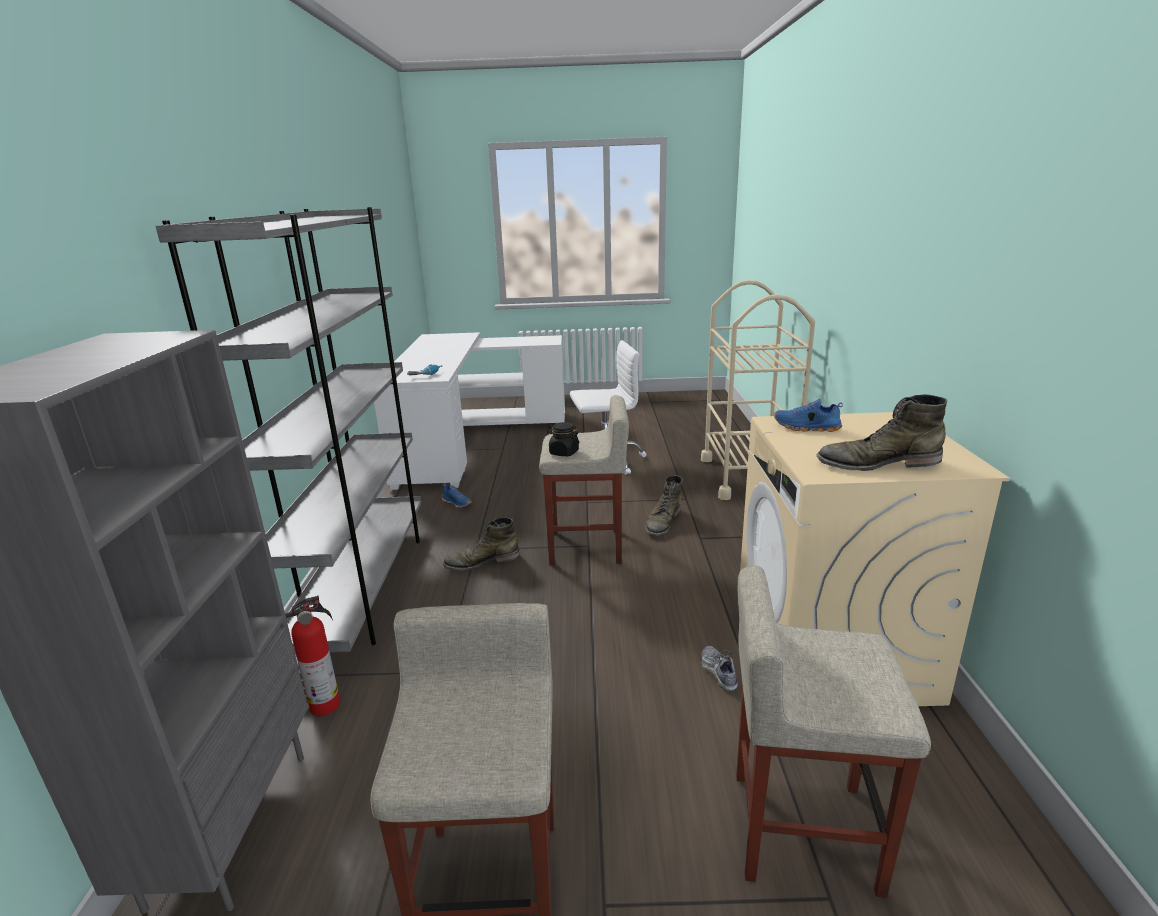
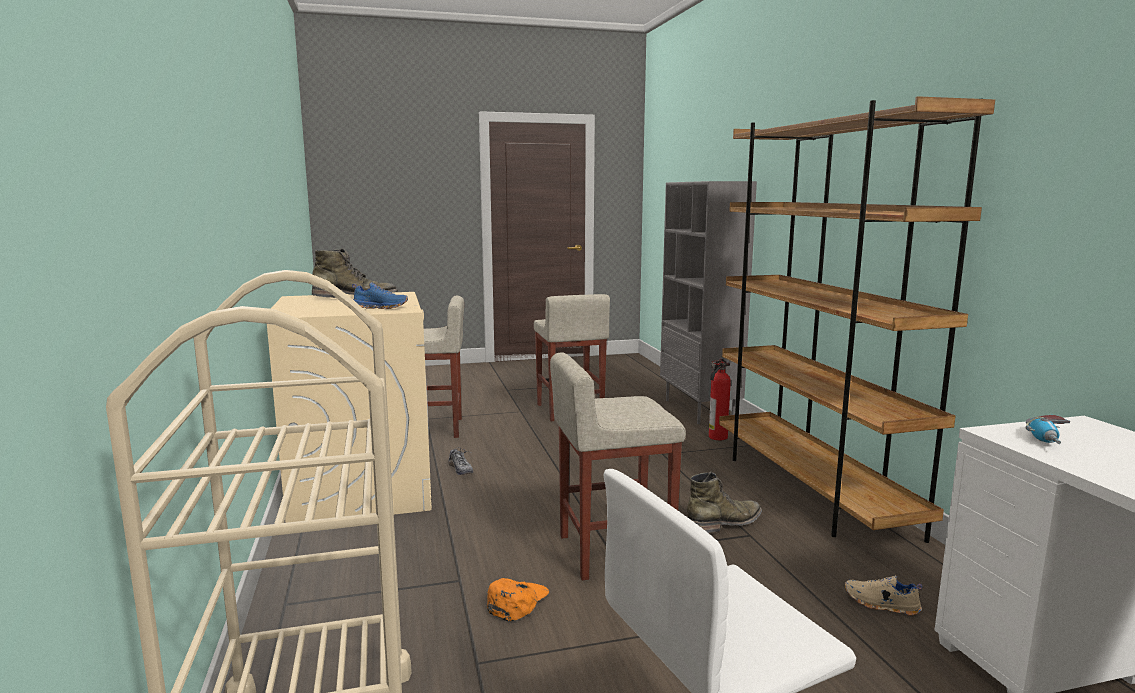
camera: 165 degrees right, 10 degrees down
grey bookcase [156,207,422,654] -> brown bookcase [719,96,995,543]
blue shoe [442,483,472,508] -> beige shoe [845,575,922,616]
black jar [547,422,579,456] -> none
green boot [645,475,683,536] -> orange cap [487,578,549,621]

